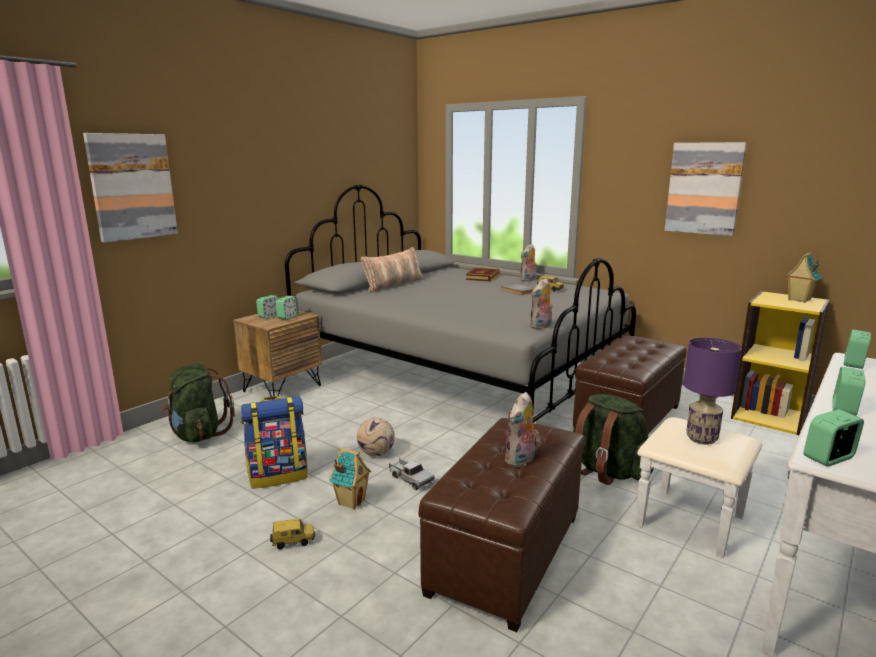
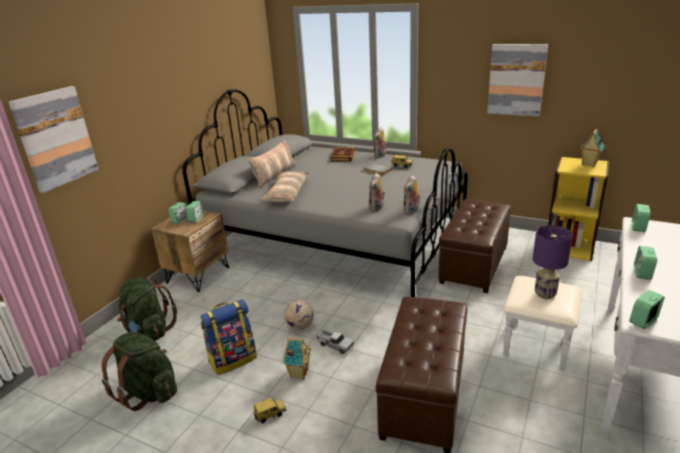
camera: 10 degrees left, 10 degrees up
plush toy [504,392,539,467] -> plush toy moved to [369,172,385,212]
green backpack [573,394,654,485] -> green backpack moved to [102,332,177,411]
none -> pillow [262,171,309,202]

